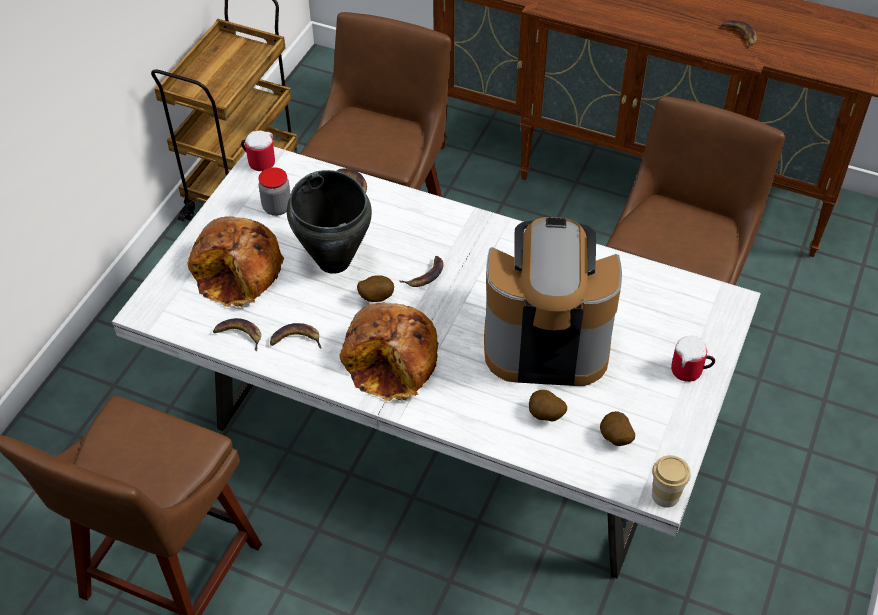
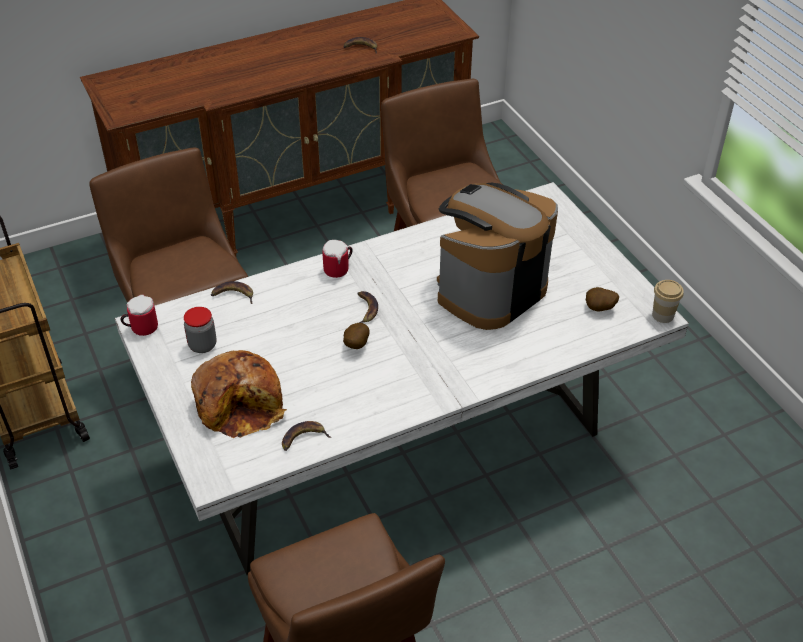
camera: 50 degrees left, 5 degrees down
banana [270,323,322,348] -> none
black cooking pot [287,170,372,274] -> none
bread [339,302,439,401] -> none
potato [529,390,567,421] -> none
mug [671,336,715,382] -> mug moved to [322,240,353,278]

